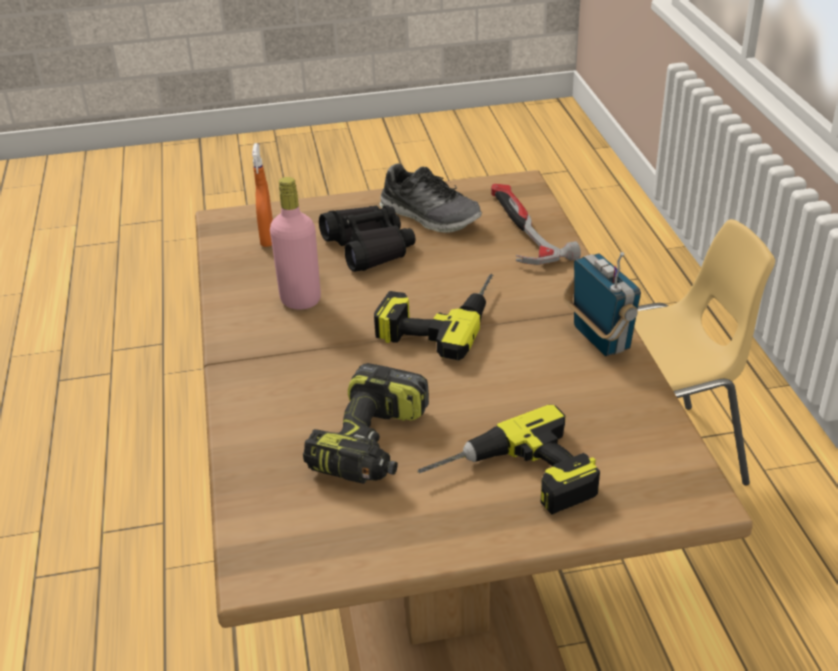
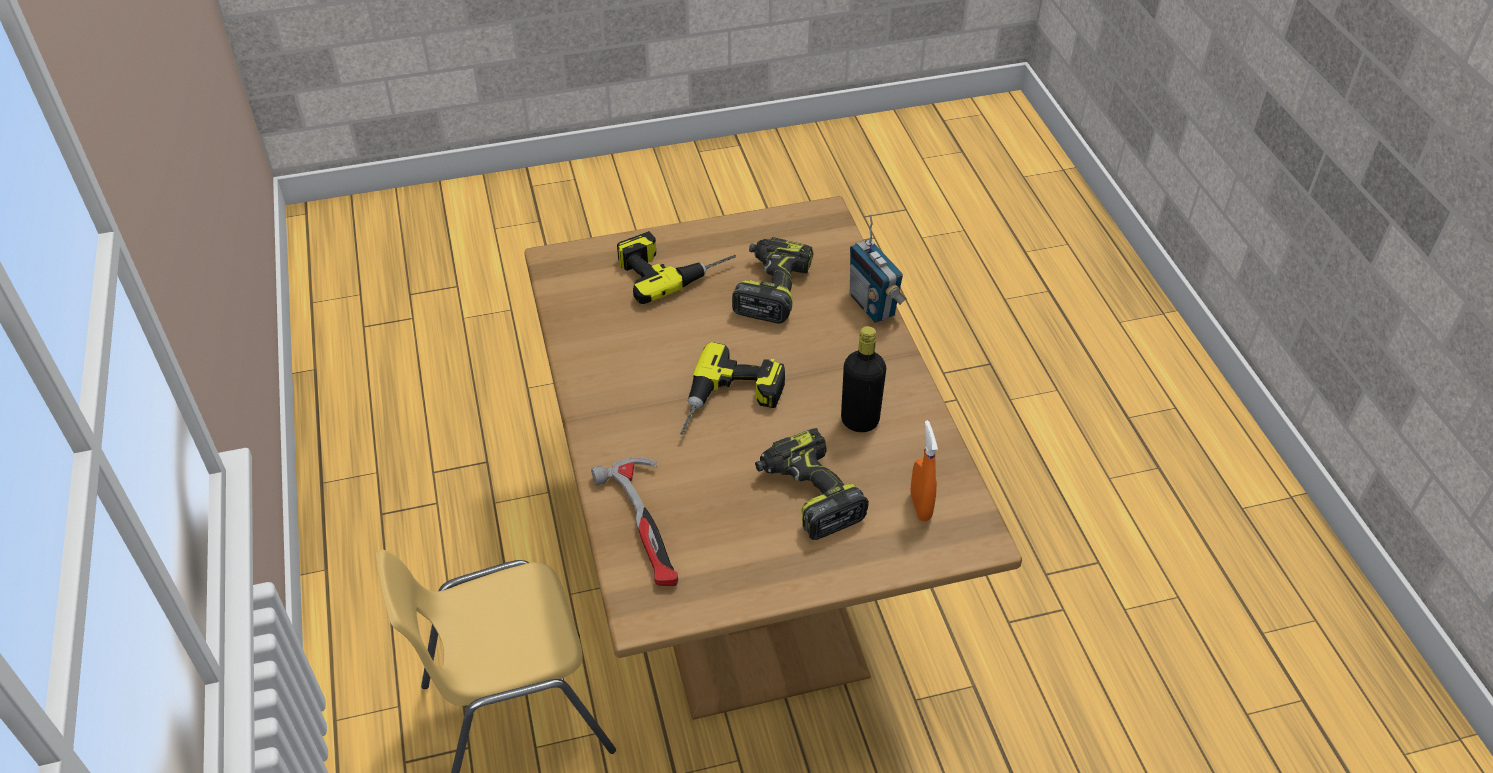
camera: 175 degrees right, 10 degrees up
pink bottle [270,177,321,310] -> black bottle [841,326,886,432]
black binoculars [319,205,415,272] -> power drill [755,428,869,540]
shoe [379,163,483,233] -> none
radio [563,252,641,356] -> radio moved to [850,214,907,323]

